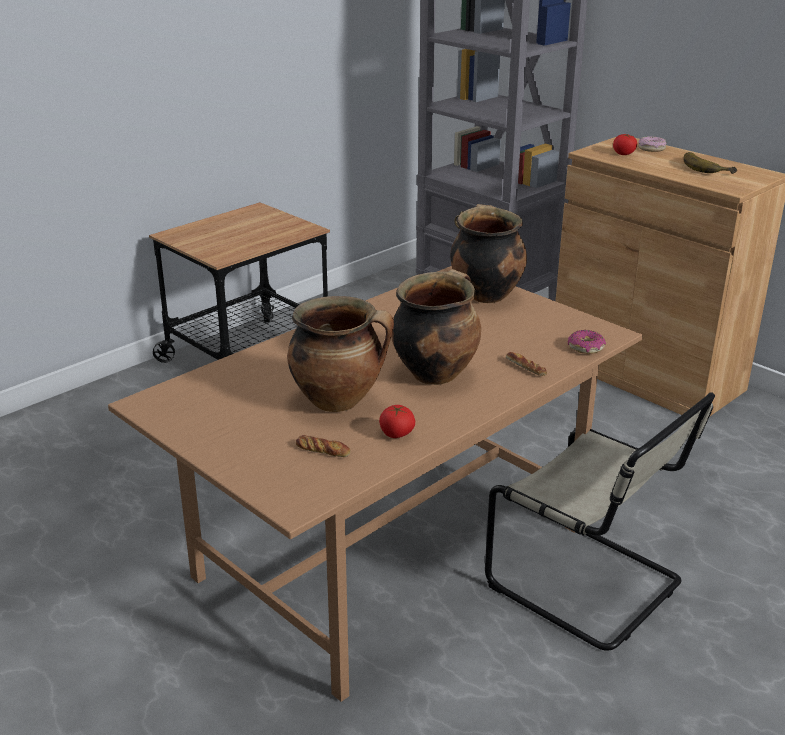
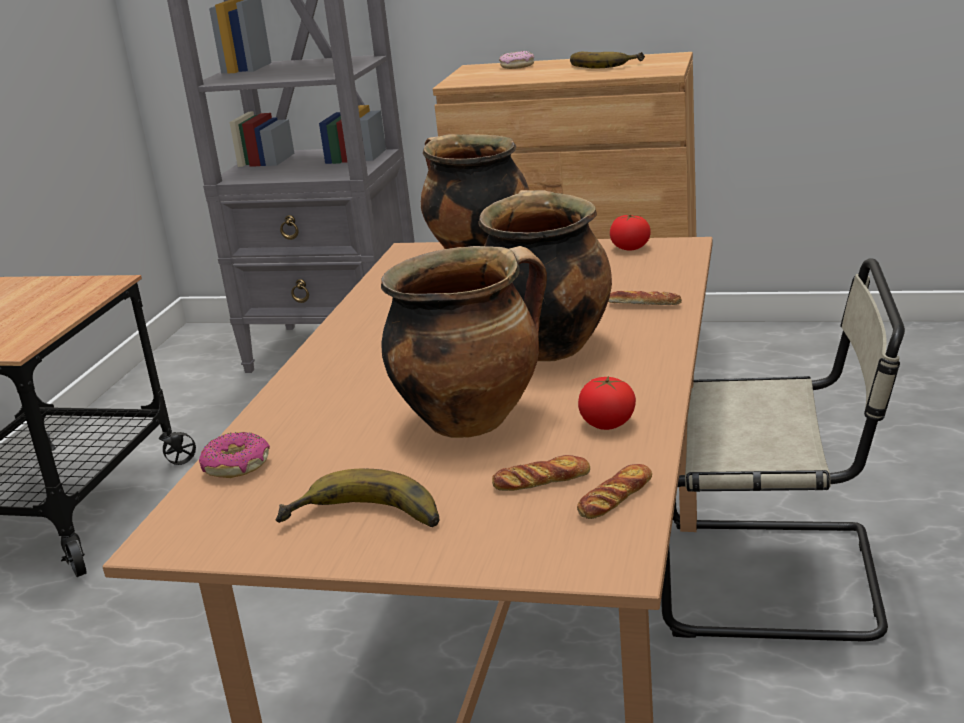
camera: 30 degrees left, 5 degrees down
donut [568,330,606,354] -> donut moved to [199,432,270,478]
tomato [613,134,637,155] -> tomato moved to [610,214,651,251]
none -> banana [276,469,439,527]
none -> bread [577,464,652,519]

